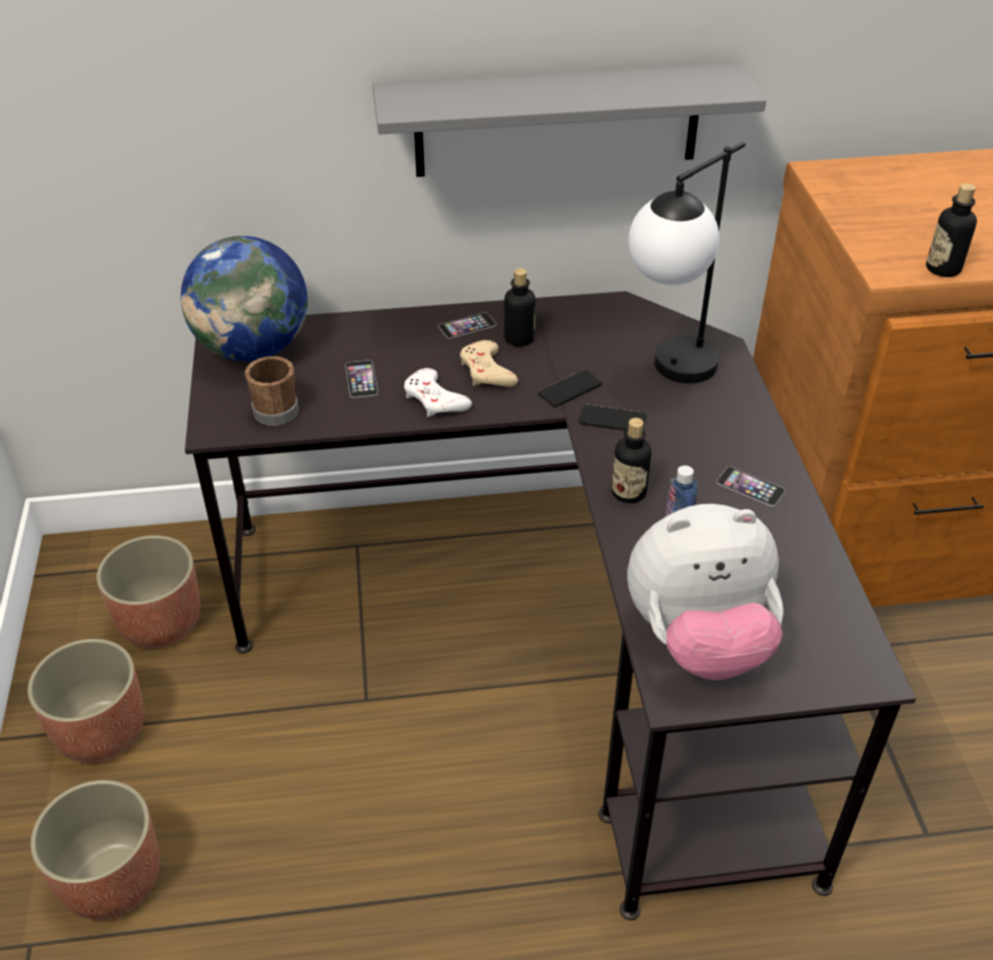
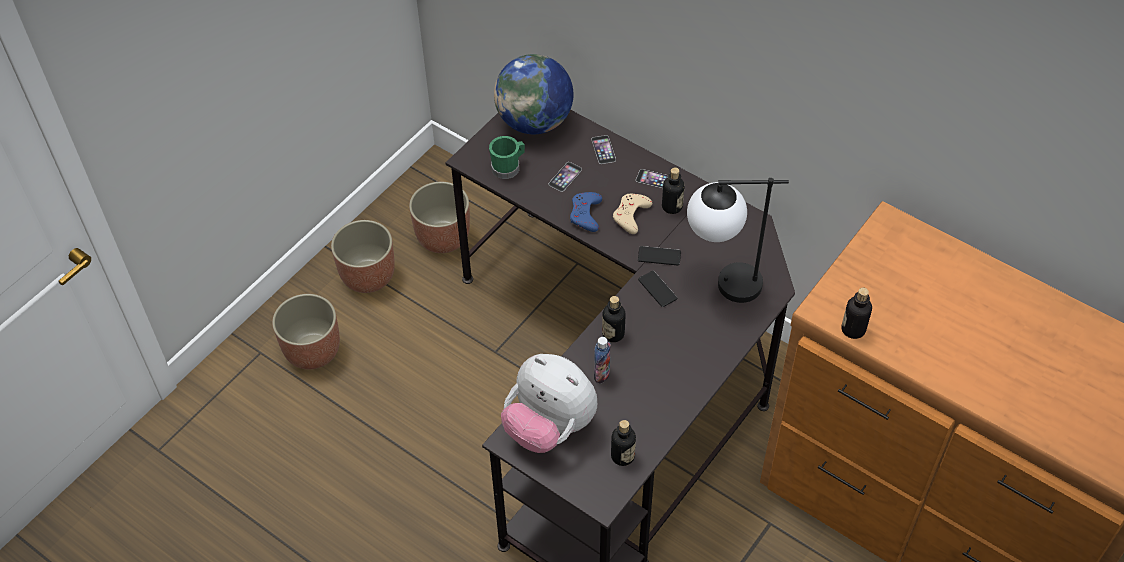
camera: 45 degrees right, 10 degrees up
brown mug [245,356,299,426] -> green mug [489,136,525,179]
grey shelf [373,63,766,177] -> none
white game controller [404,368,472,417] -> blue game controller [570,192,602,232]
phone [717,467,785,506] -> phone moved to [591,135,616,164]
none -> bottle [611,420,636,466]

